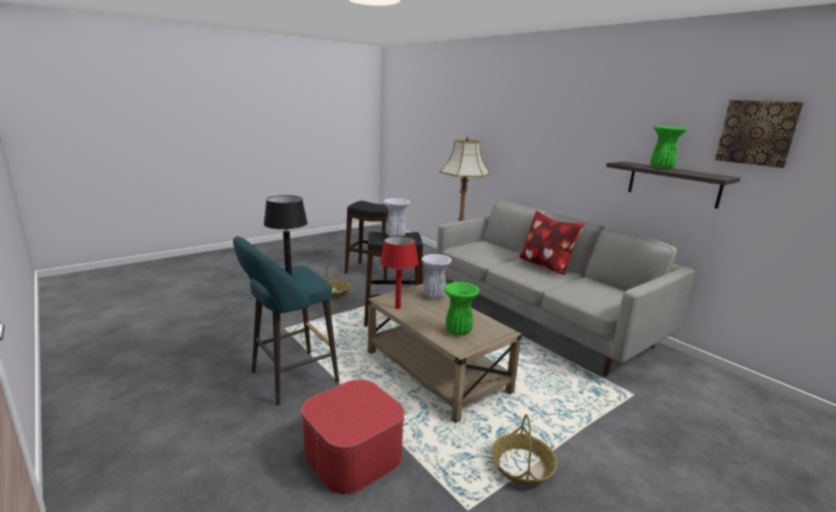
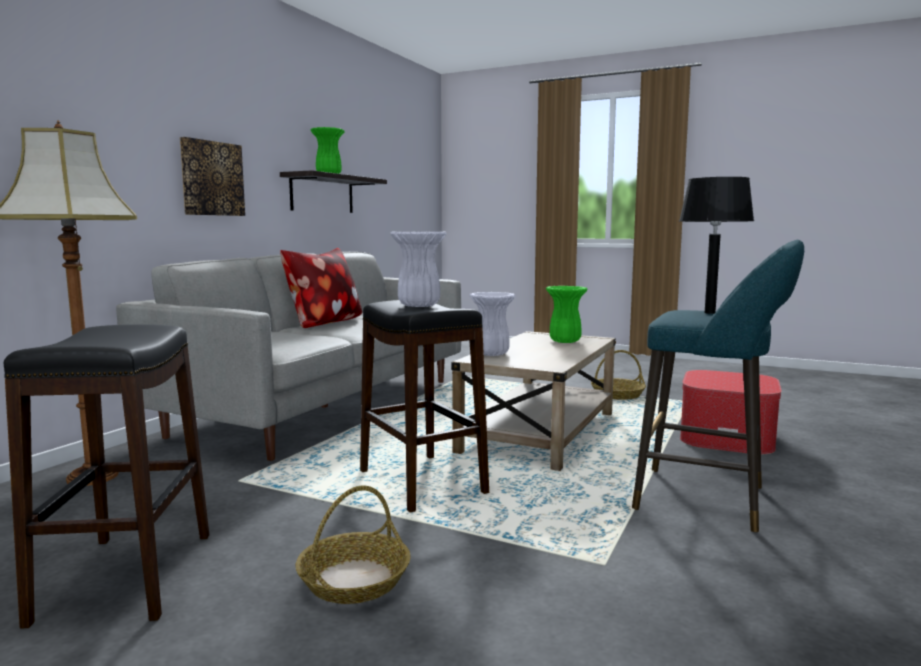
camera: 115 degrees left, 10 degrees down
red table lamp [380,236,418,309] -> none
picture [715,100,804,168] -> picture moved to [180,137,245,216]

